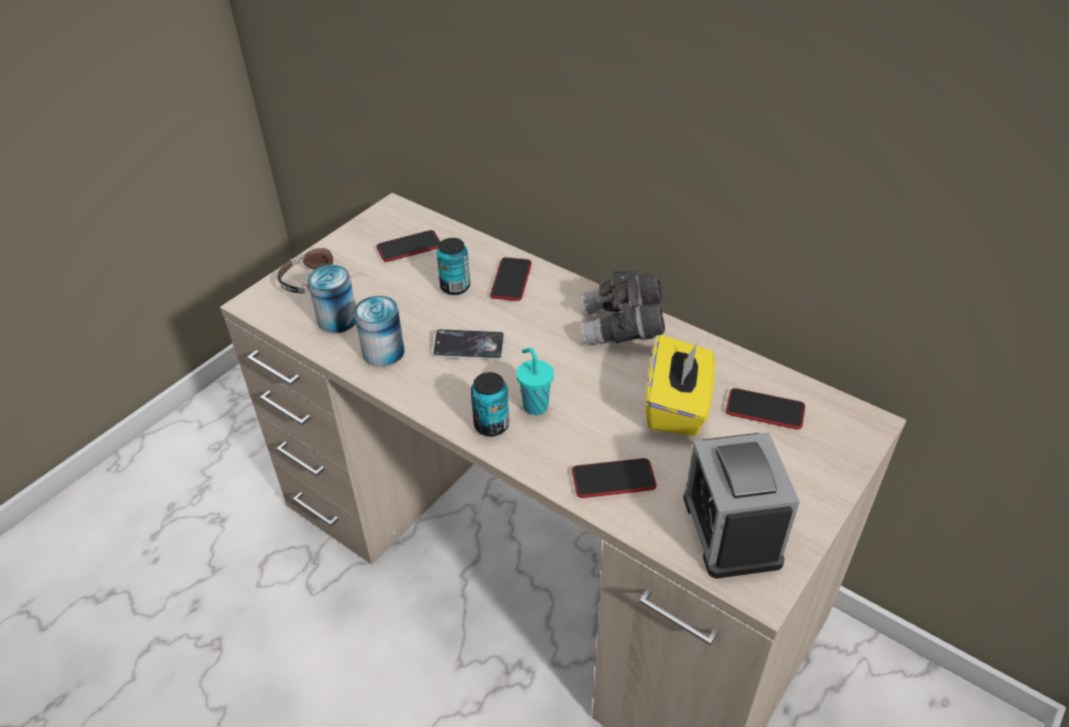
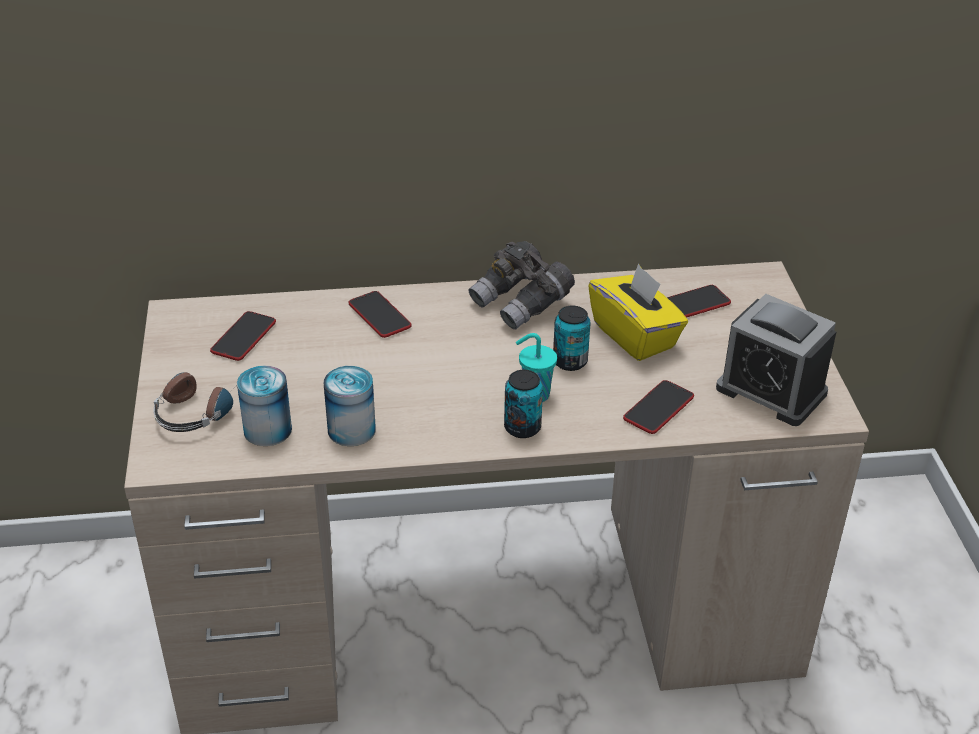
camera: 45 degrees left, 5 degrees down
phone [432,329,505,360] -> none
can [436,238,470,295] -> can moved to [553,305,591,371]

